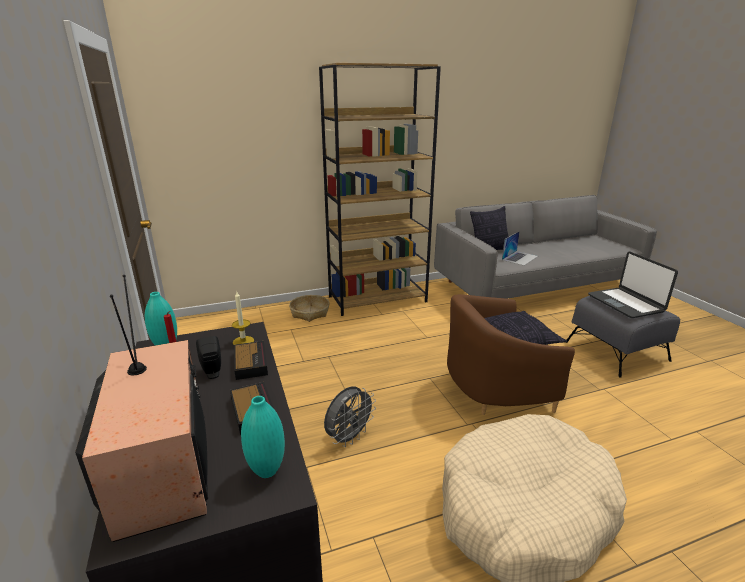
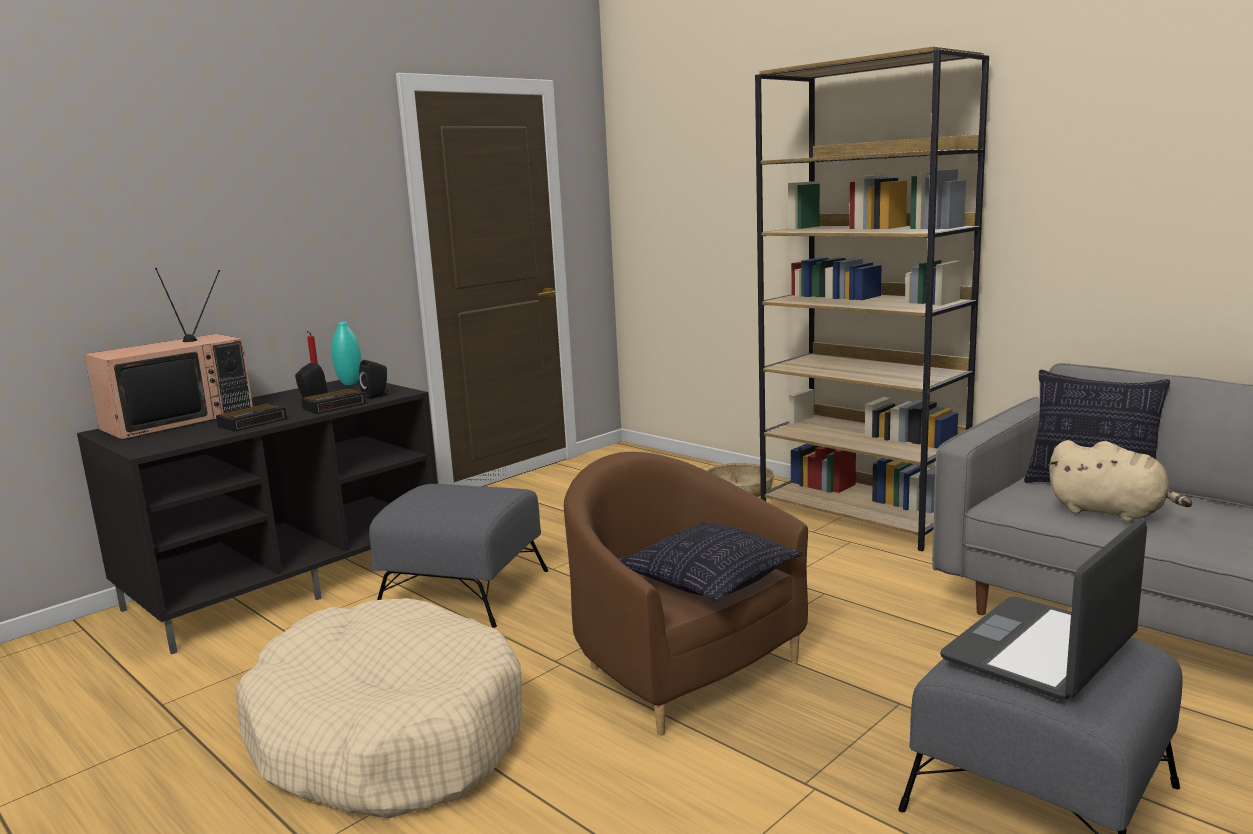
camera: 65 degrees right, 10 degrees down
candle [232,292,254,345] -> black speaker [359,360,388,399]
turquoise vase [241,396,285,478] -> none
grey fan [324,386,376,447] -> grey ottoman [369,484,548,628]
laptop [502,231,538,266] -> beige plush toy [1048,440,1192,522]

